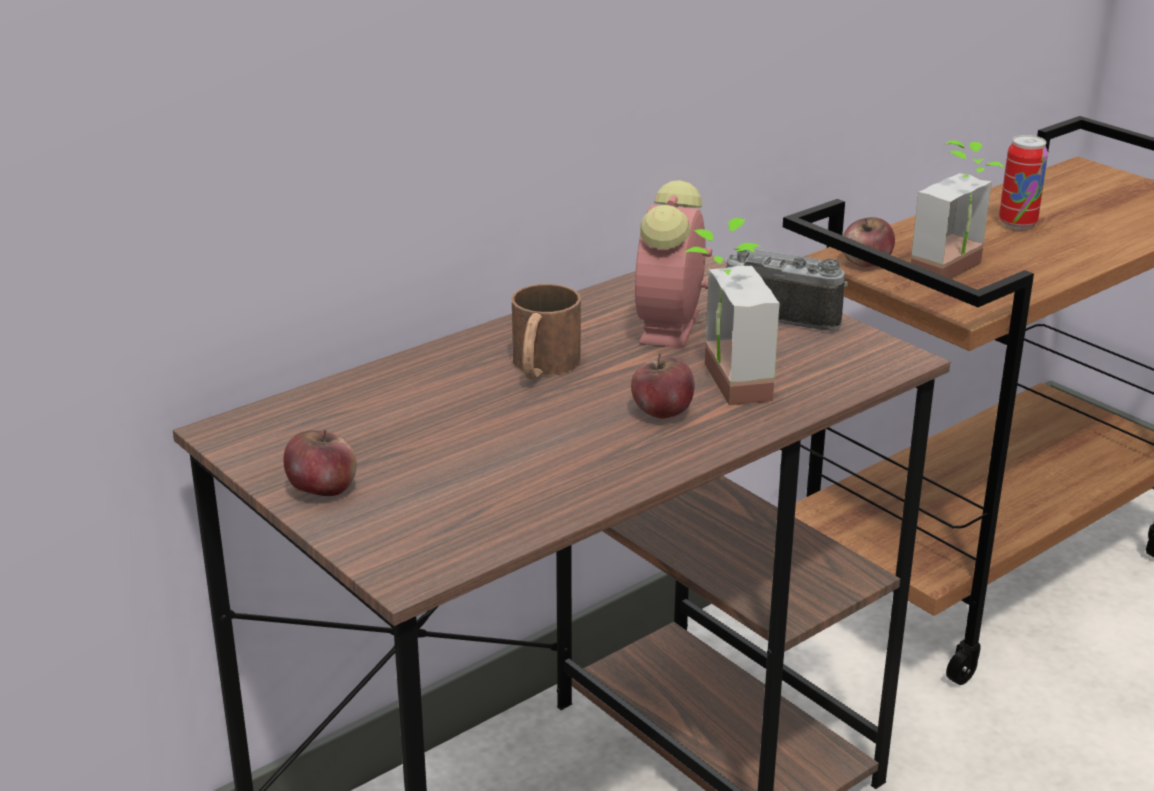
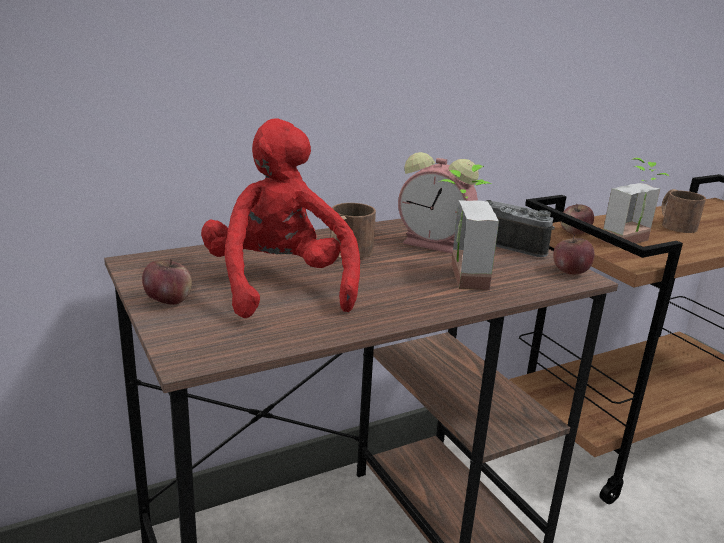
camera: 10 degrees right, 5 degrees down
apple [631,354,695,419] -> apple moved to [553,234,595,275]
alarm clock [635,180,712,349] -> alarm clock turned 90 degrees counterclockwise [398,152,479,254]
can [999,135,1048,229] -> brown mug [662,189,706,233]
none -> red plush toy [201,118,360,318]

